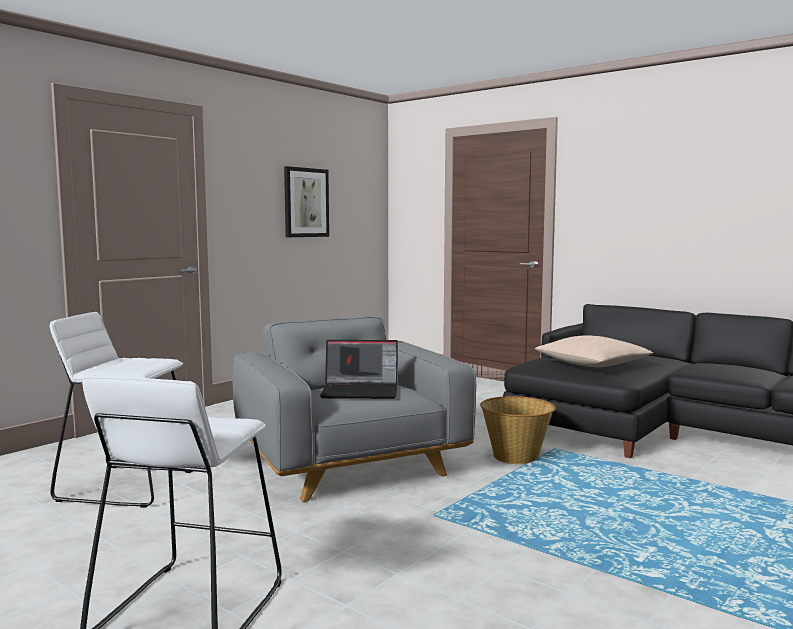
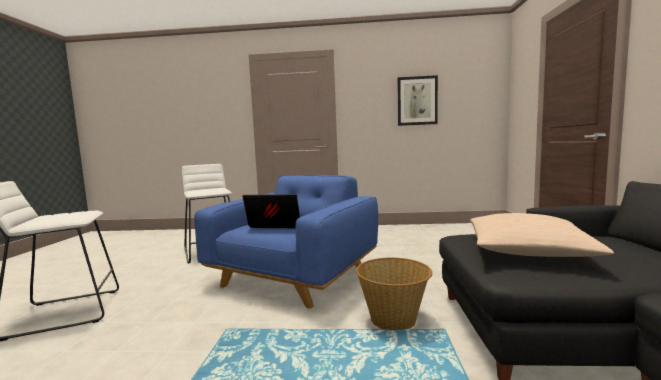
camera: 55 degrees right, 0 degrees up
grey armchair [232,317,476,502] -> blue armchair [194,175,378,309]
laptop [320,340,398,399] -> laptop turned 135 degrees clockwise [243,194,300,228]

